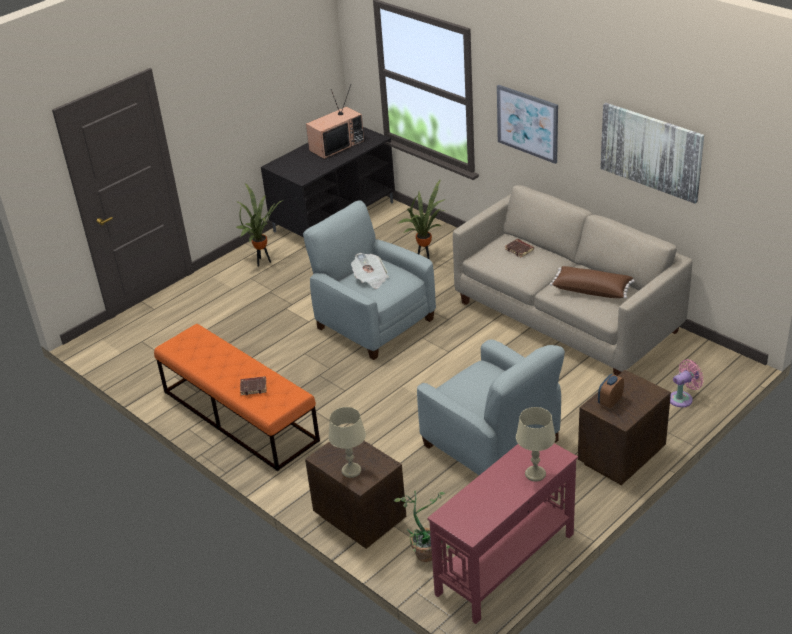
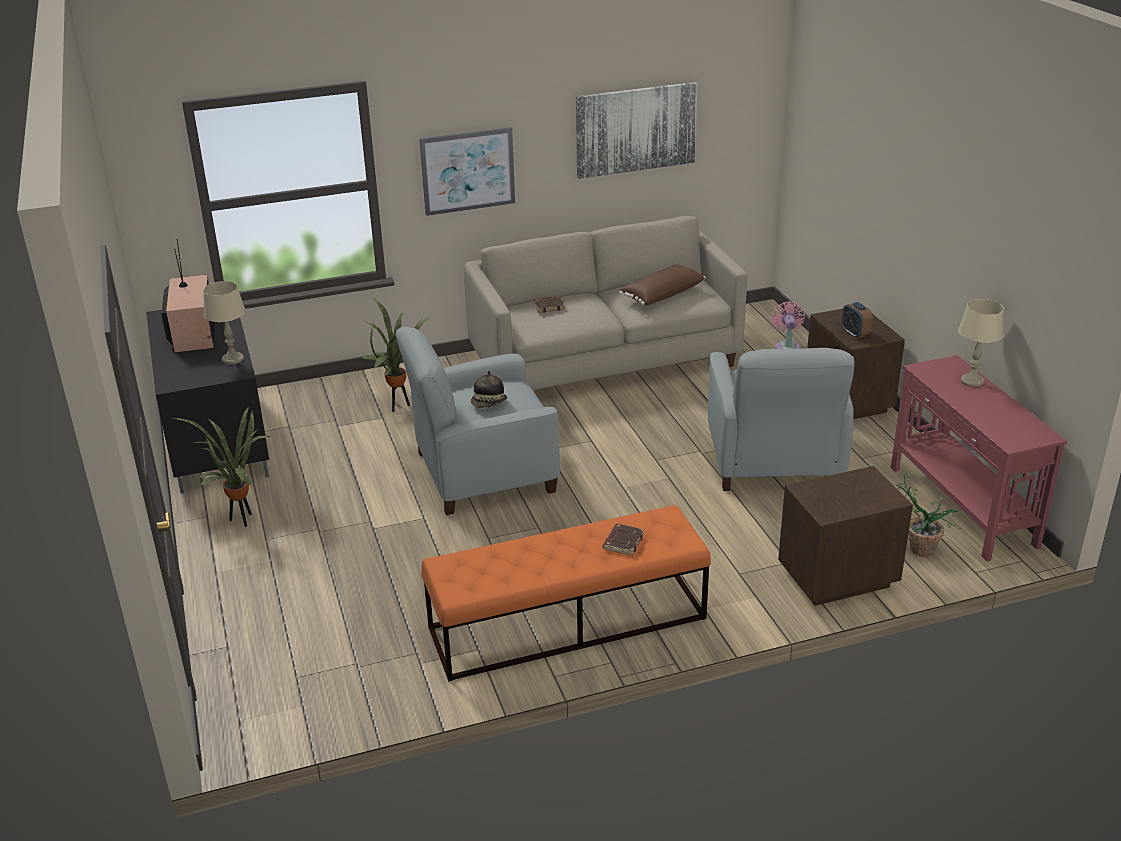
camera: 65 degrees left, 5 degrees down
beige table lamp [328,407,366,478] -> beige table lamp moved to [203,281,246,365]
newspaper [351,253,389,289] -> hat [471,371,507,408]
grey armchair [417,339,565,475] -> grey armchair turned 105 degrees clockwise [708,348,854,491]

